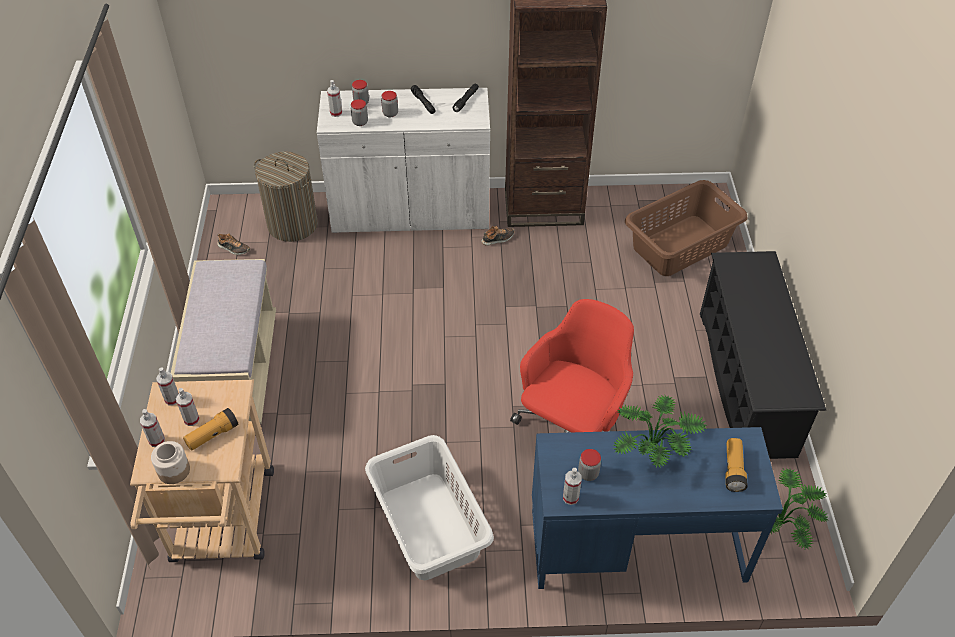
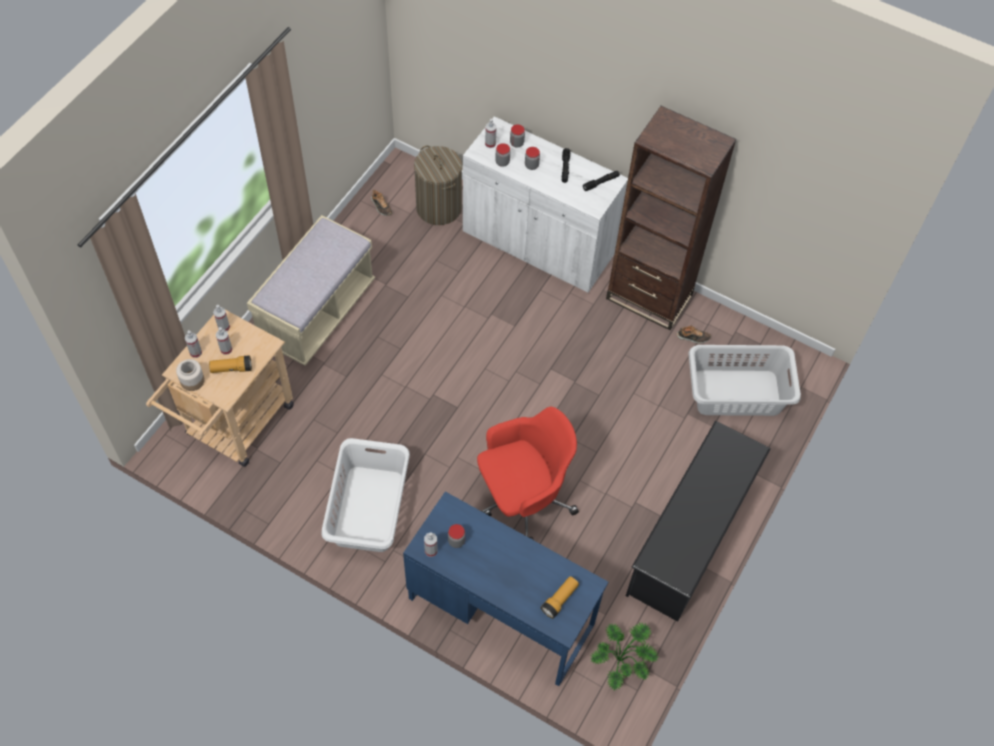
camera: 30 degrees right, 10 degrees up
shoe [481,226,514,246] -> shoe moved to [677,325,711,344]
potted plant [613,395,707,468] -> none
brown laundry basket [625,180,747,276] -> grey laundry basket [689,345,801,416]

